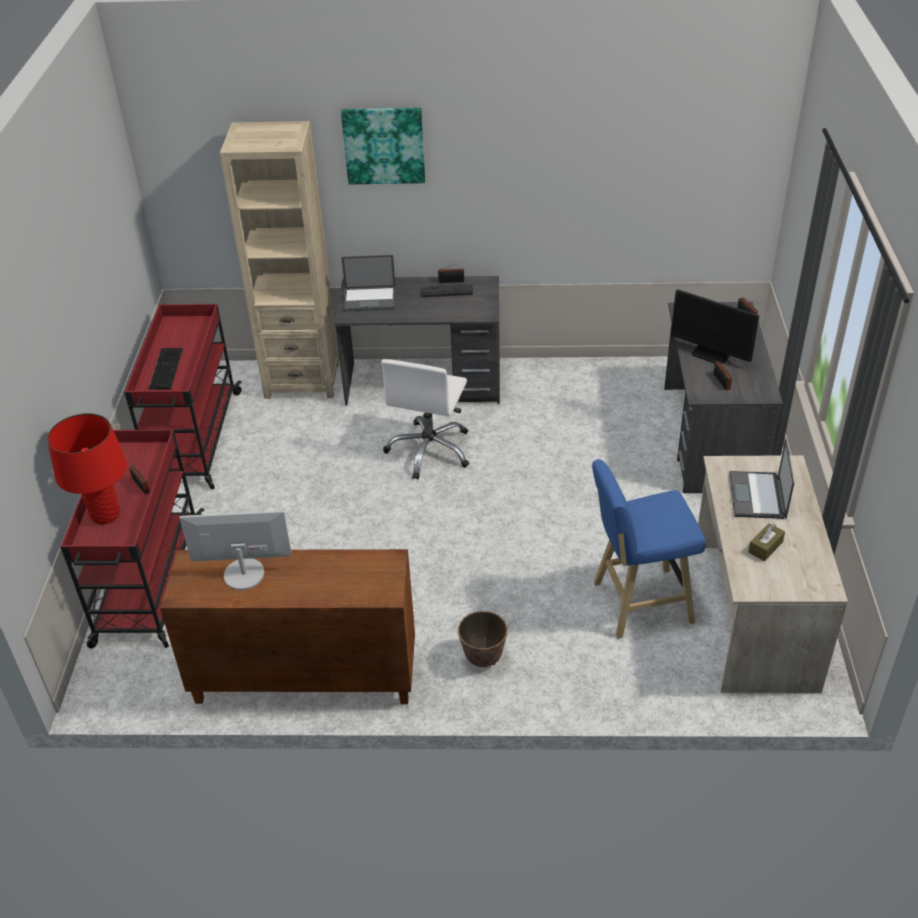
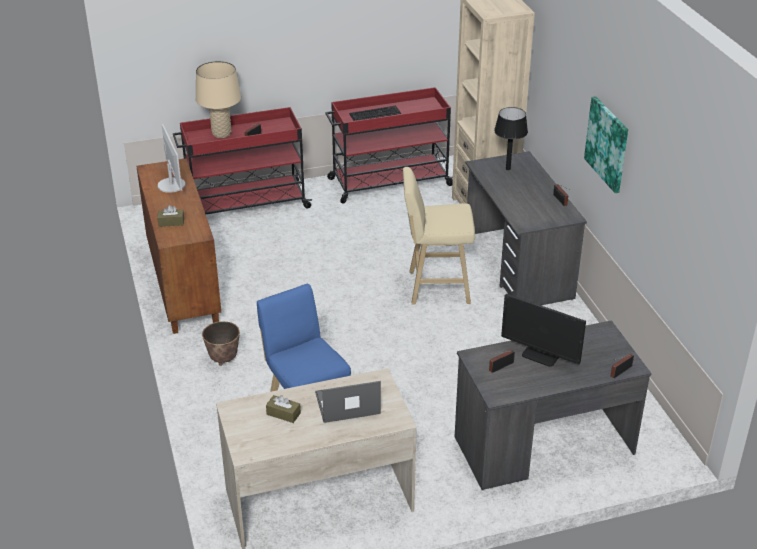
camera: 70 degrees right, 5 degrees down
red table lamp [47,413,127,525] -> beige table lamp [196,61,241,138]
picture [341,108,425,184] -> picture moved to [584,96,628,193]
laptop [341,255,396,312] -> black table lamp [494,107,528,170]
white office chair [381,359,469,480] -> beige stool [403,167,475,305]
keyboard [421,284,473,297] -> none
monitor [671,289,759,364] -> monitor turned 75 degrees counterclockwise [501,294,586,367]
none -> brown tissue box [157,205,184,227]

